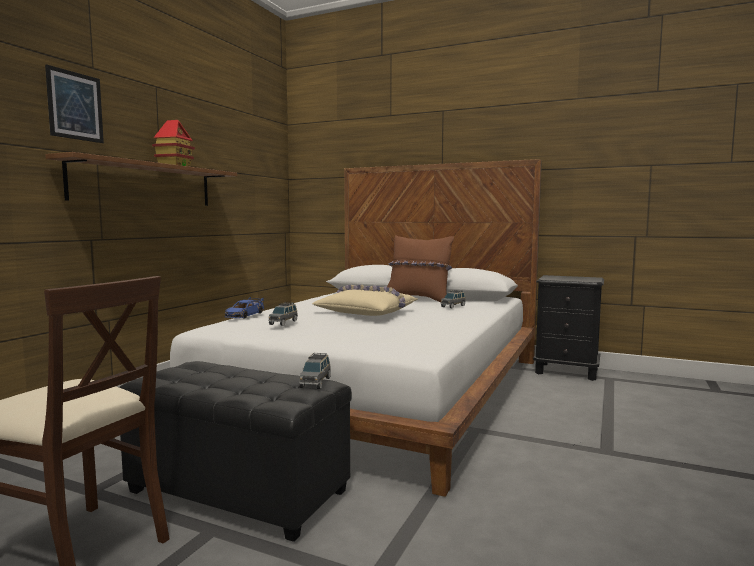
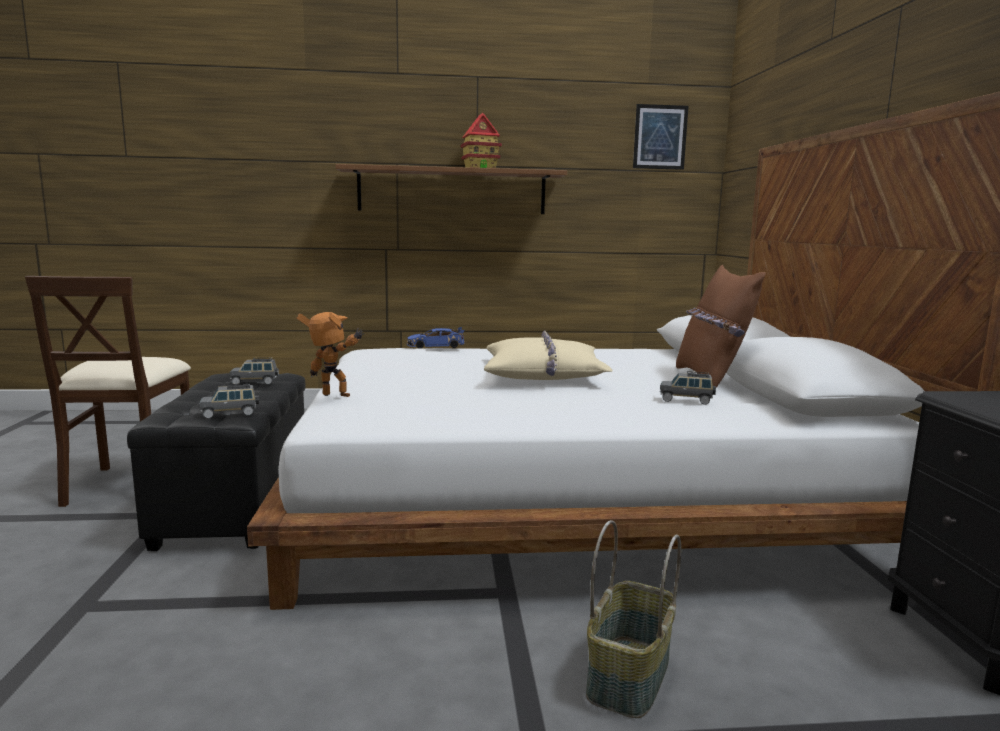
camera: 60 degrees right, 5 degrees up
picture [45,64,104,143] -> picture moved to [633,104,689,170]
grey toy car [268,302,298,326] -> grey toy car moved to [230,358,279,385]
none -> toy robot [297,312,365,397]
none -> basket [586,520,681,718]

